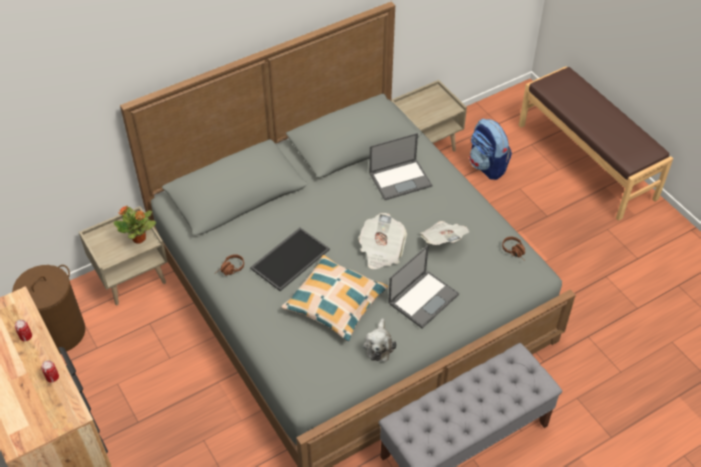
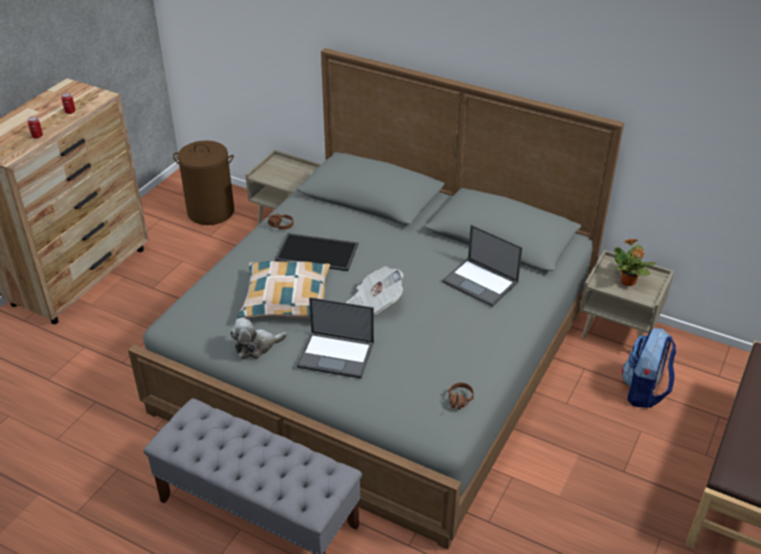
camera: 60 degrees right, 10 degrees down
potted plant [113,206,156,244] -> potted plant moved to [614,238,656,286]
newspaper [420,221,469,245] -> none

